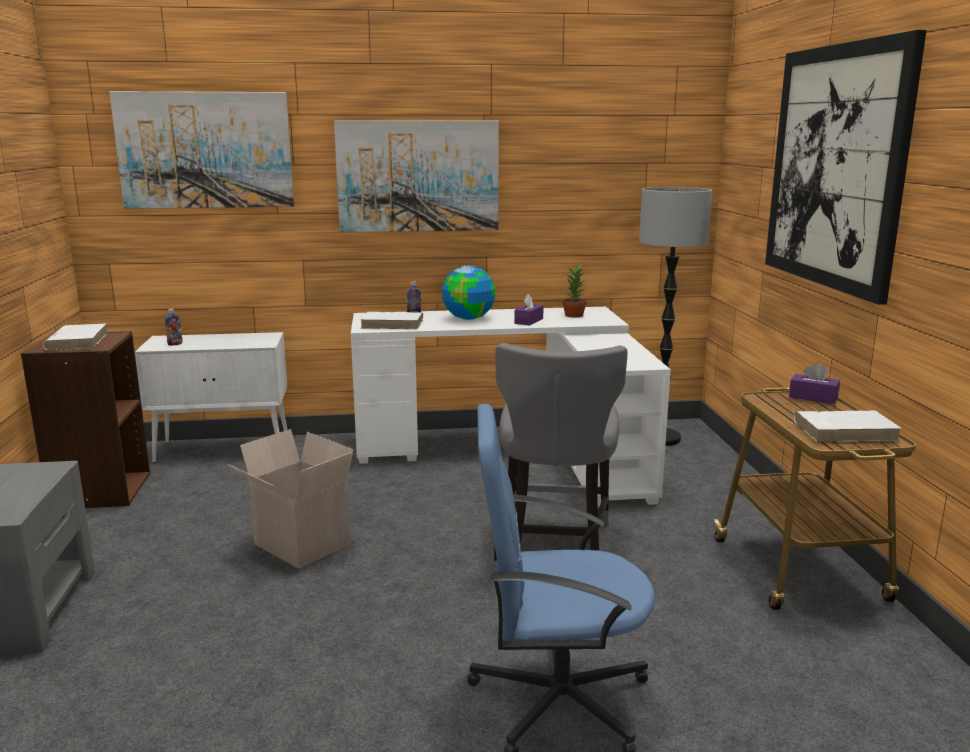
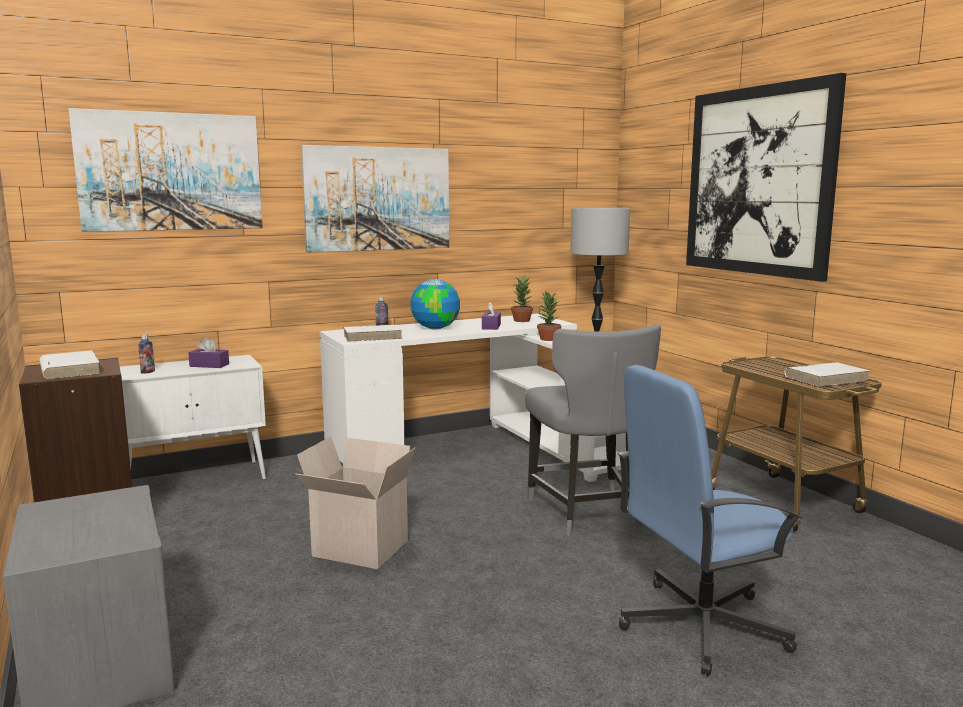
camera: 20 degrees left, 5 degrees down
purple tissue box [789,362,840,404] -> purple tissue box moved to [188,337,229,368]
none -> potted plant [537,292,561,341]

